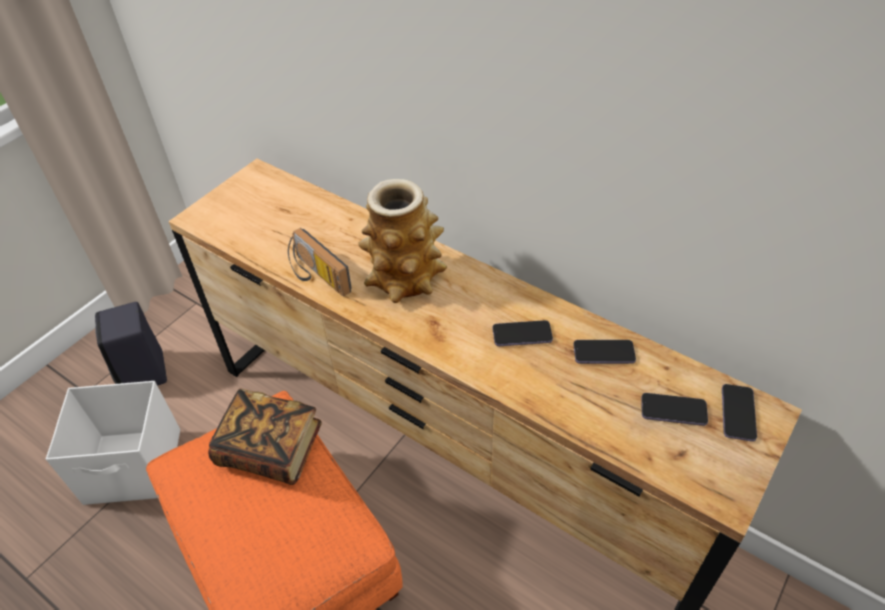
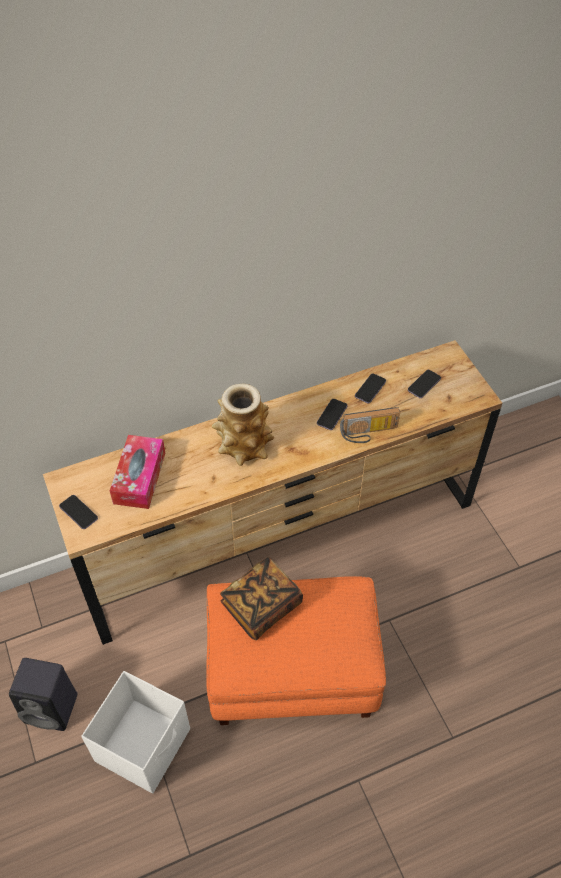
camera: 60 degrees left, 5 degrees up
radio [288,228,352,296] -> radio moved to [340,407,400,443]
phone [722,384,757,442] -> phone moved to [59,495,98,529]
none -> tissue box [110,435,165,509]

